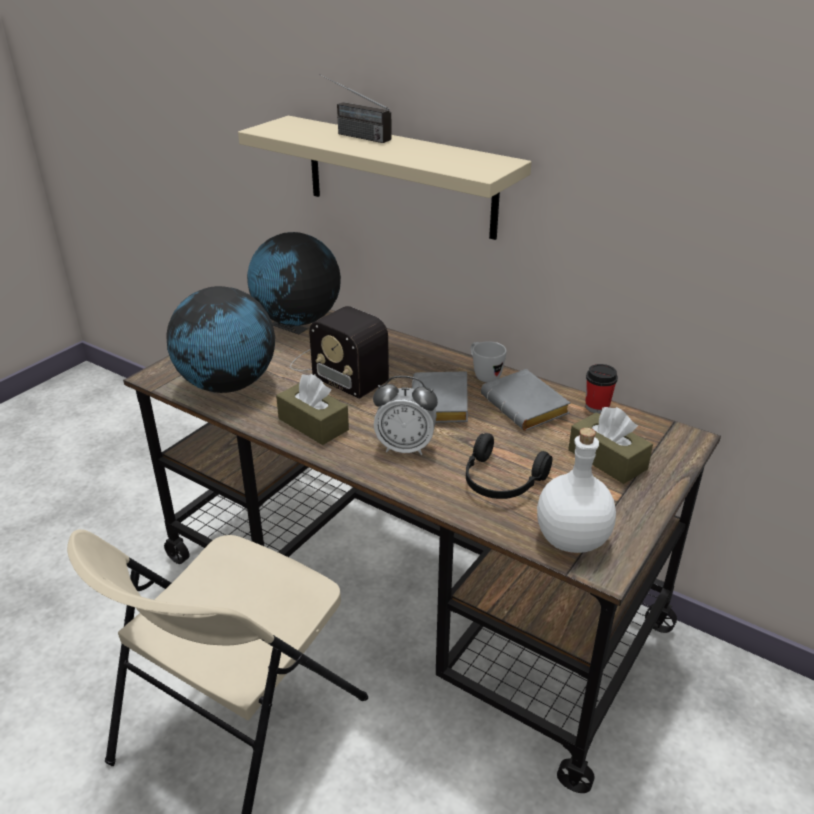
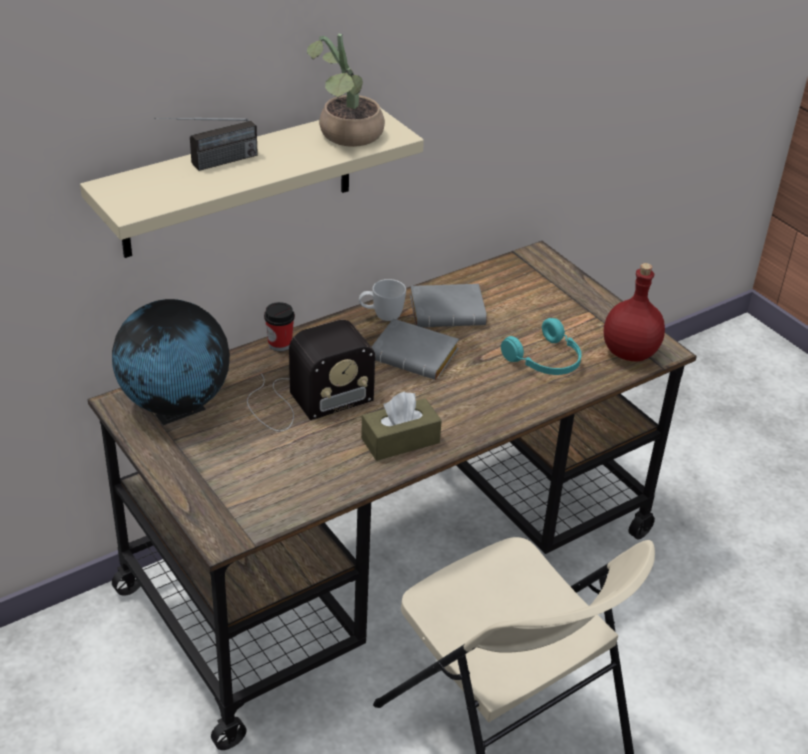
camera: 70 degrees left, 5 degrees up
globe [166,286,275,393] -> none
alarm clock [373,376,438,455] -> none
black headphones [466,433,552,499] -> turquoise headphones [501,318,582,375]
white bottle [537,428,616,553] -> red bottle [604,263,665,361]
brown tissue box [568,407,653,484] -> none
cup [585,364,618,414] -> cup moved to [264,302,295,351]
none -> potted plant [307,34,385,147]

